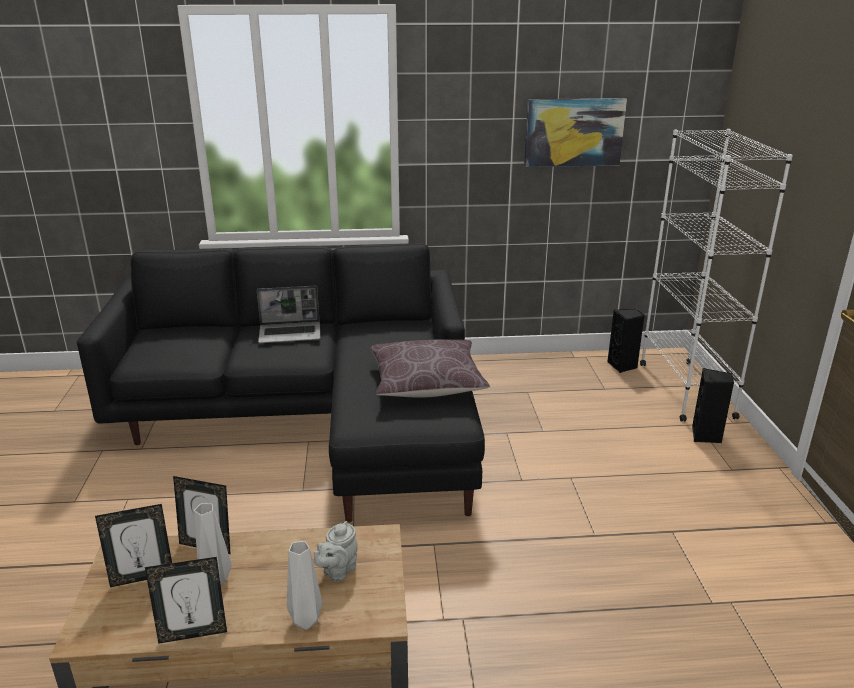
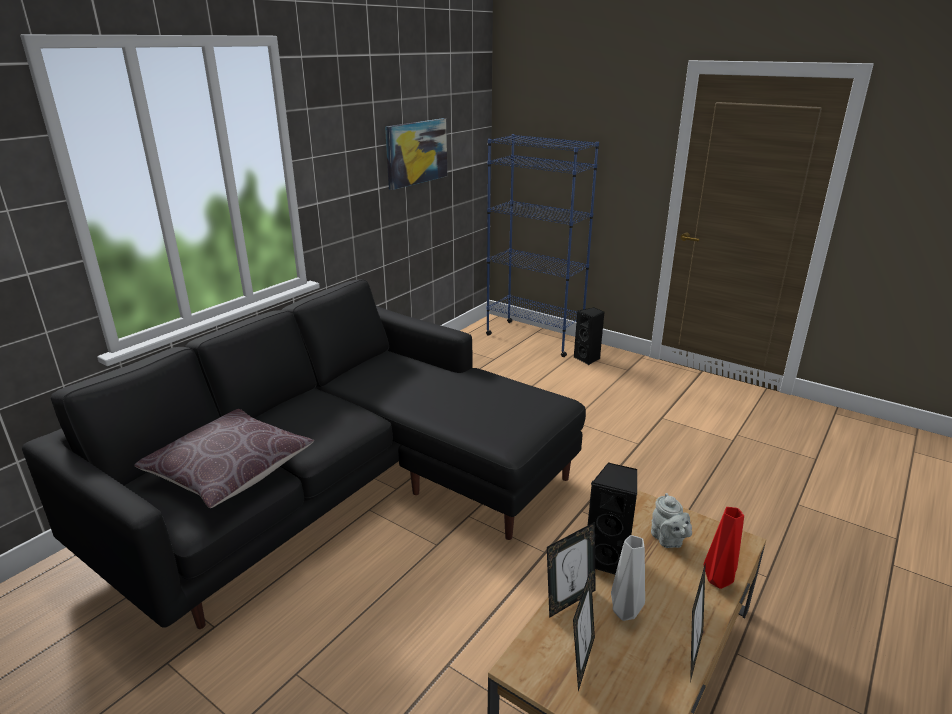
camera: 50 degrees left, 0 degrees up
laptop [257,286,321,343] -> none
grey vase [287,541,322,630] -> red vase [704,507,744,589]
brown pillow [370,339,490,398] -> brown pillow moved to [134,409,314,508]
black speaker [607,309,645,373] -> black speaker moved to [587,462,637,574]
white bookcase [640,129,793,422] -> blue bookcase [486,134,599,357]

